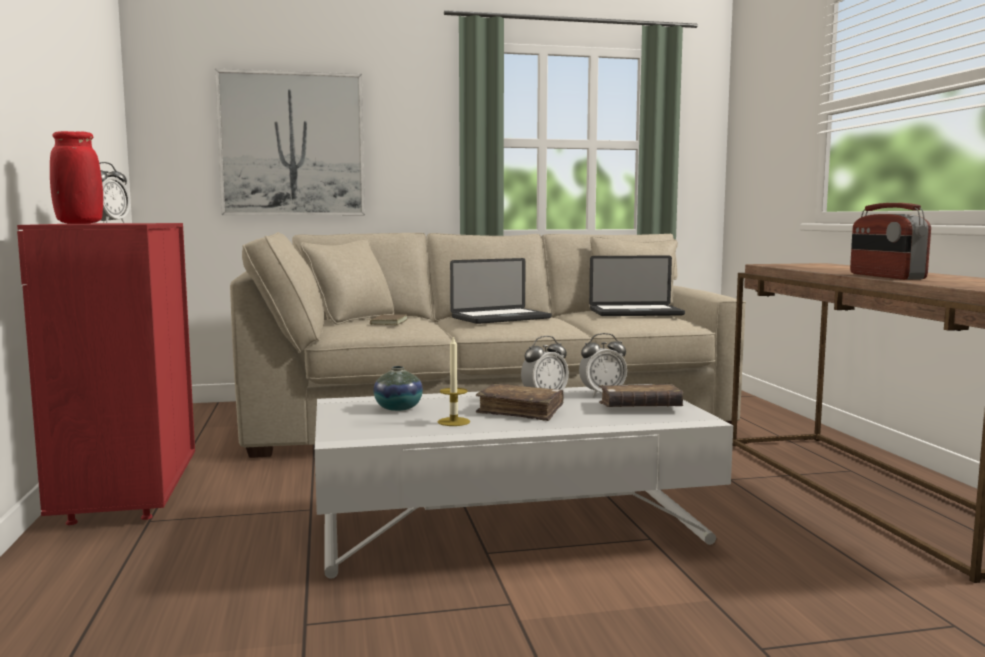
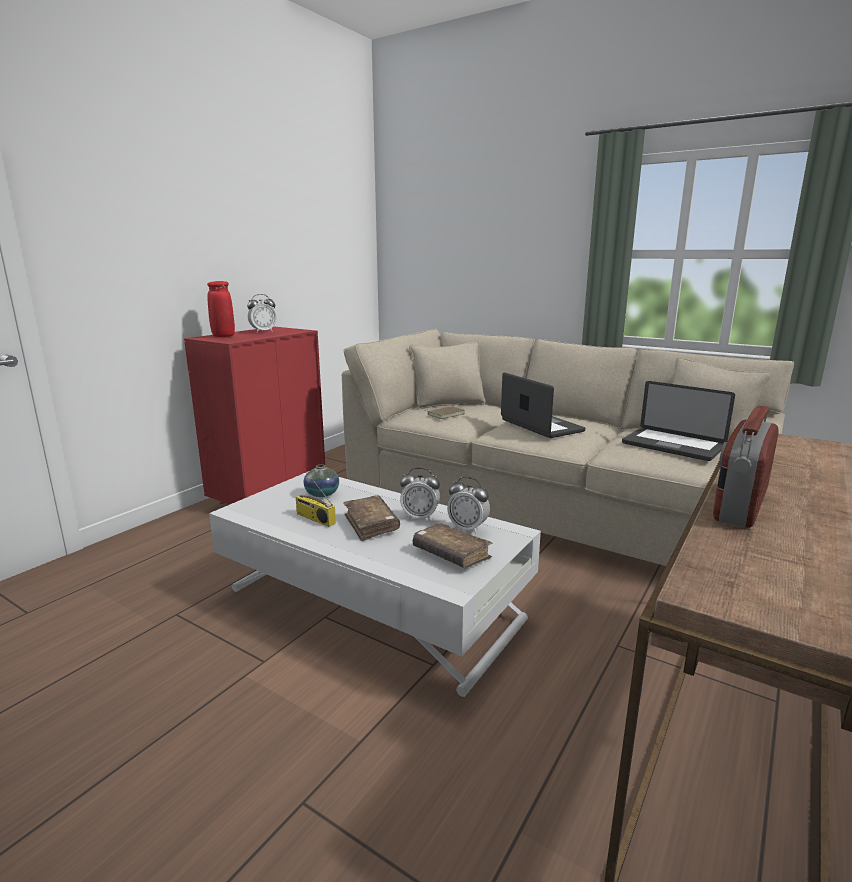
camera: 45 degrees right, 10 degrees up
picture [215,69,365,215] -> none
candle [438,335,470,426] -> radio [296,470,336,527]
laptop [450,258,552,324] -> laptop turned 135 degrees counterclockwise [501,372,585,438]

